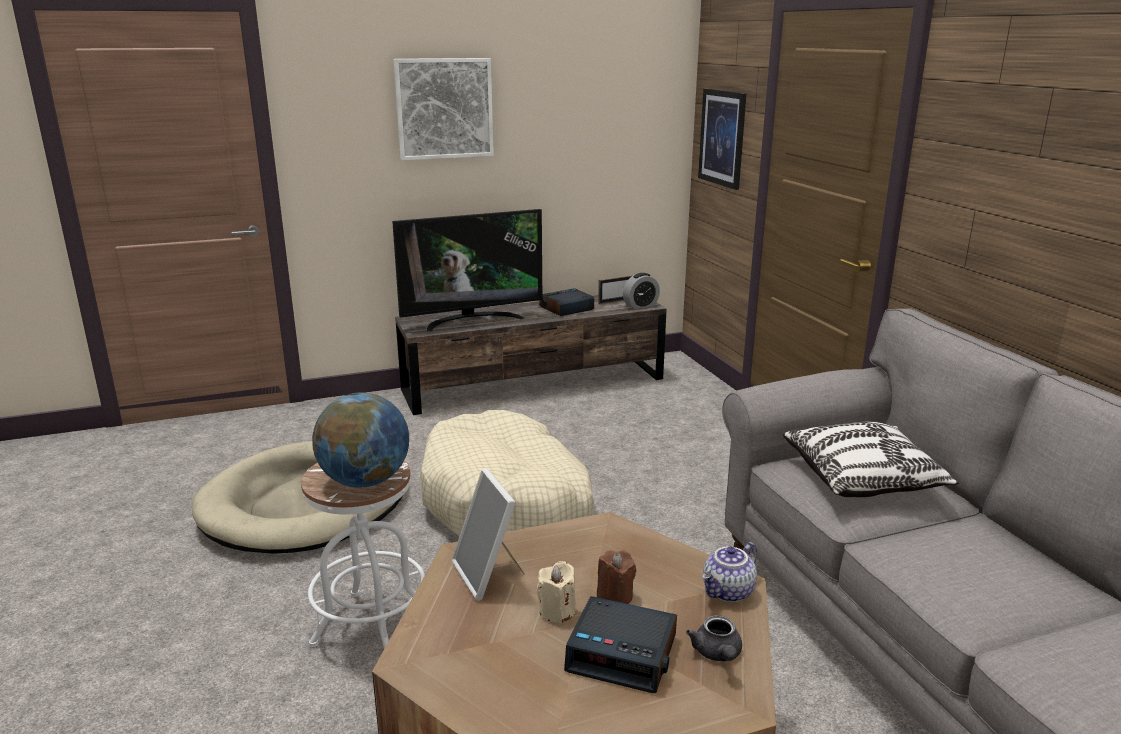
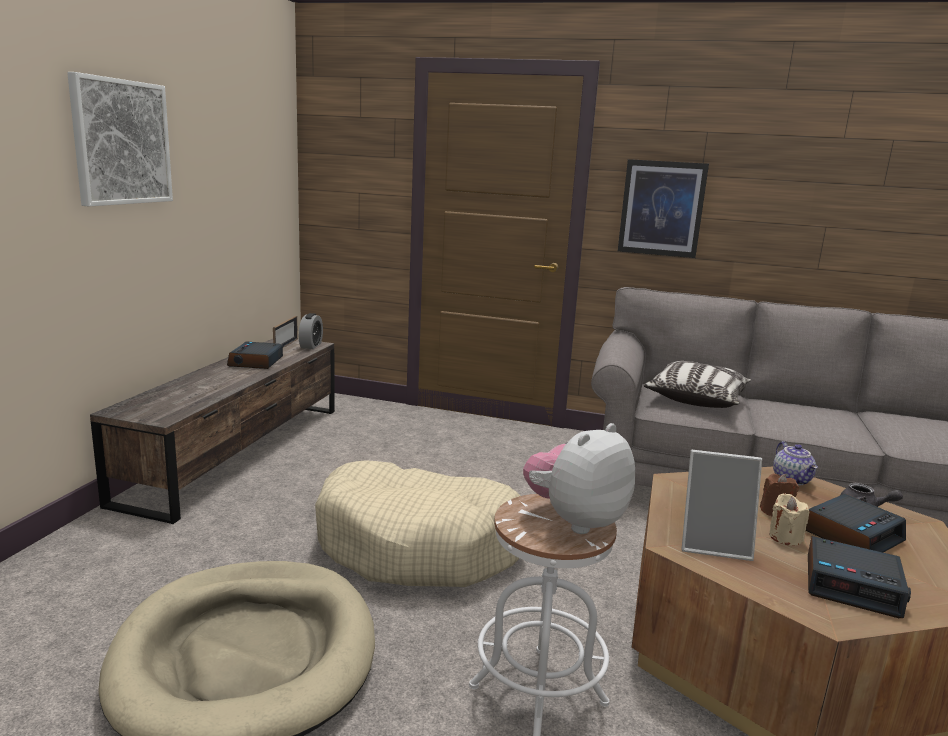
camera: 55 degrees left, 5 degrees down
globe [312,392,409,488] -> plush toy [523,423,635,534]
television [392,209,542,332] -> none
picture [698,89,746,190] -> picture moved to [618,159,709,258]
none -> alarm clock [808,536,911,618]

